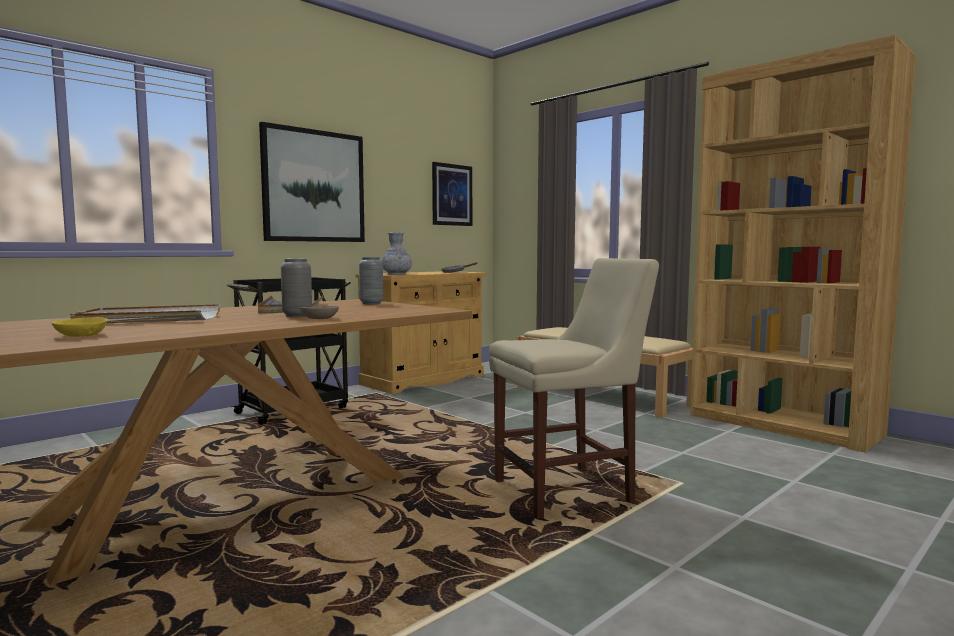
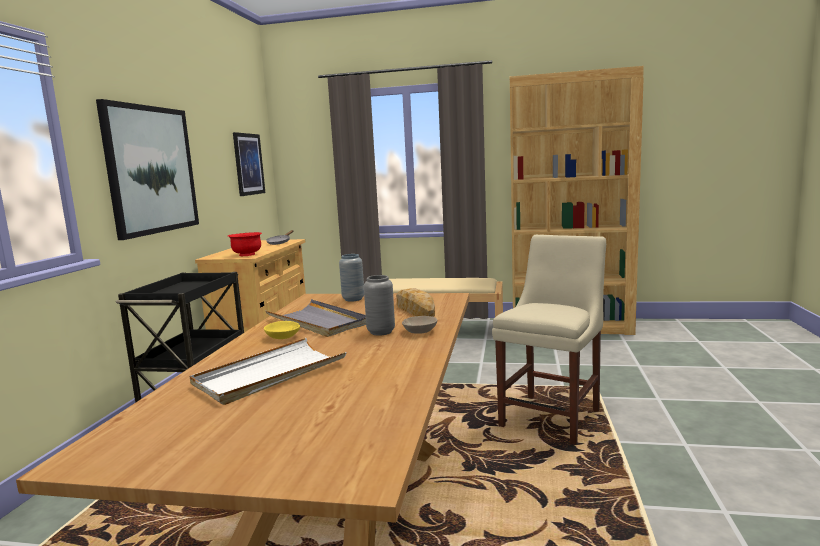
camera: 35 degrees left, 5 degrees up
yellow bowl [51,317,108,337] -> yellow bowl moved to [264,321,300,339]
vase [381,232,412,275] -> red bowl [228,232,262,256]
none -> bread [396,288,435,317]

